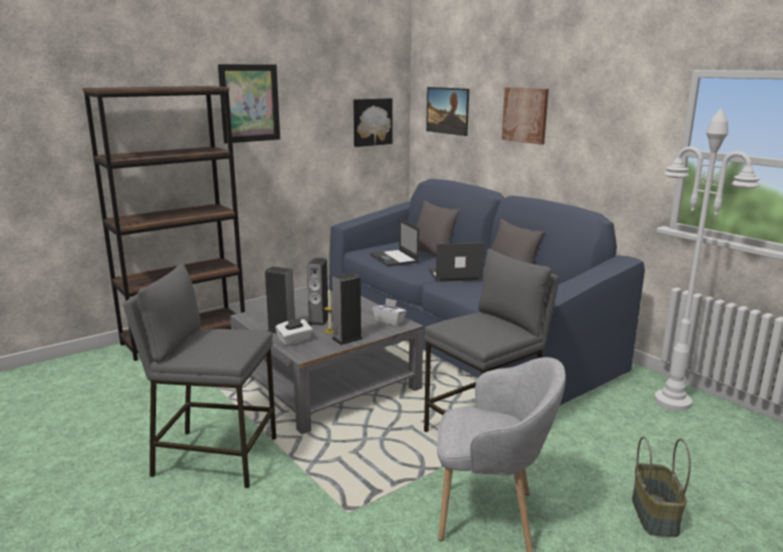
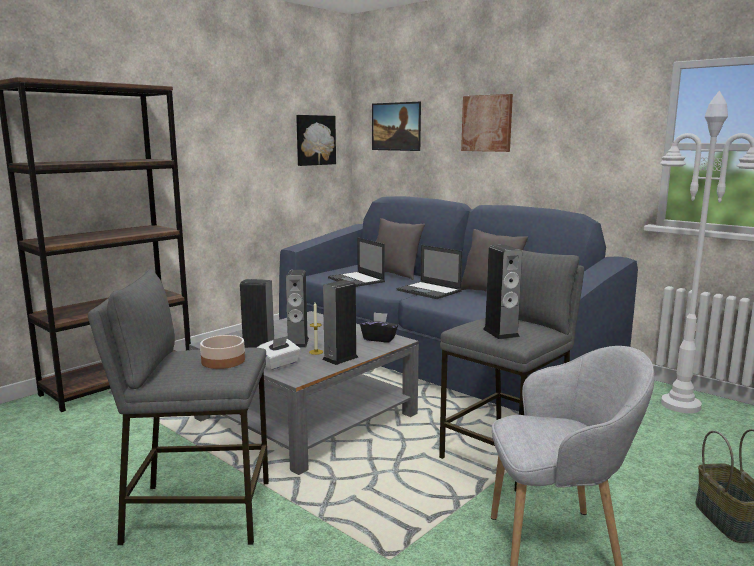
camera: 10 degrees left, 5 degrees down
picture [218,64,280,143] -> none
white tissue box [373,298,407,326] -> black tissue box [360,312,398,343]
laptop [429,242,485,282] -> laptop turned 120 degrees counterclockwise [397,245,463,299]
none -> bowl [200,335,245,369]
none -> speaker [483,244,522,339]

